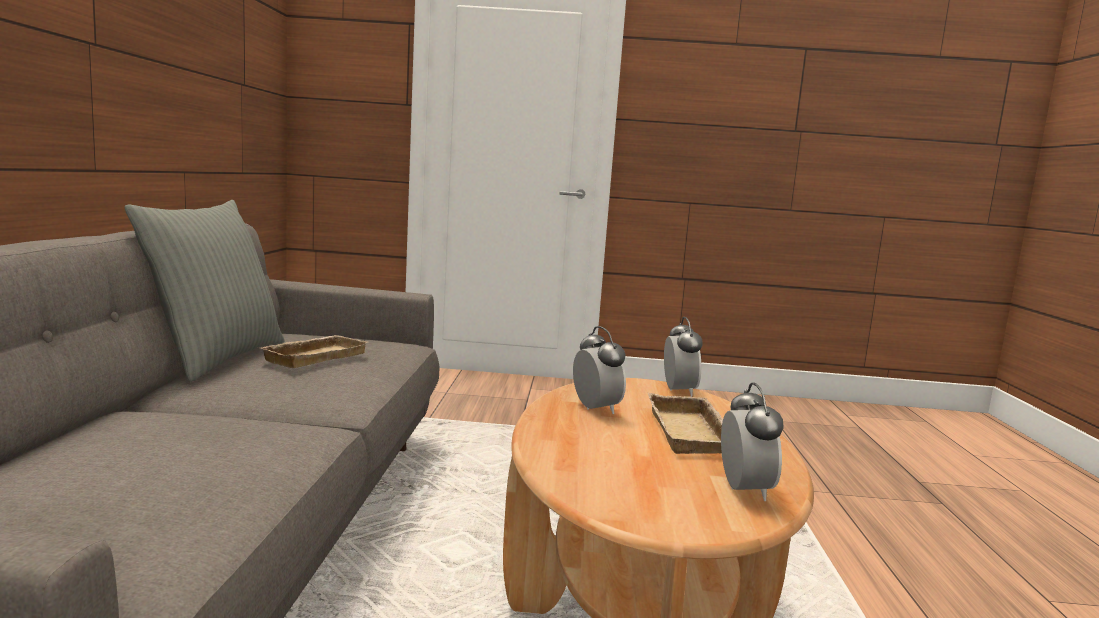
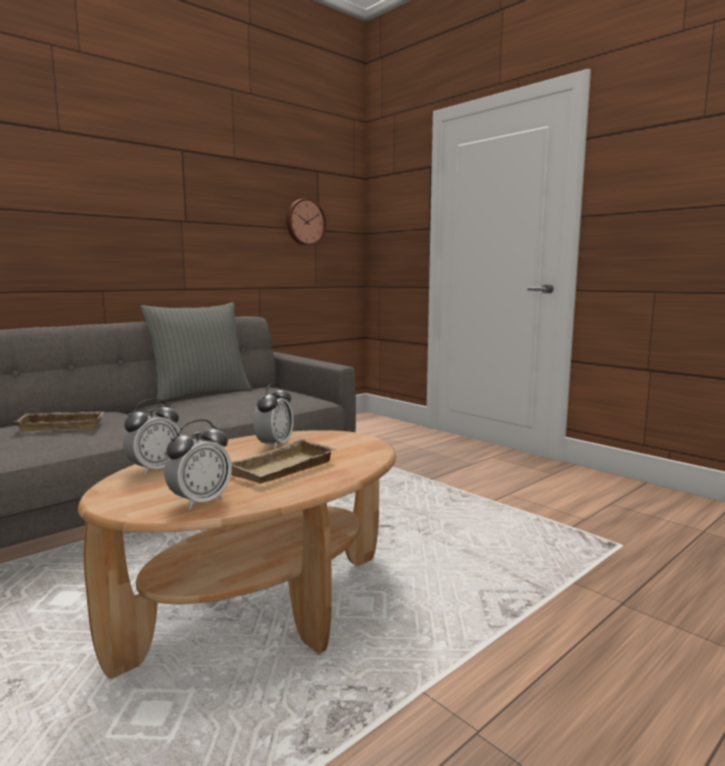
camera: 45 degrees right, 0 degrees up
beige tray [257,335,367,368] -> beige tray moved to [13,412,104,431]
alarm clock [664,317,703,397] -> alarm clock moved to [123,399,182,476]
none -> wall clock [286,198,326,246]

